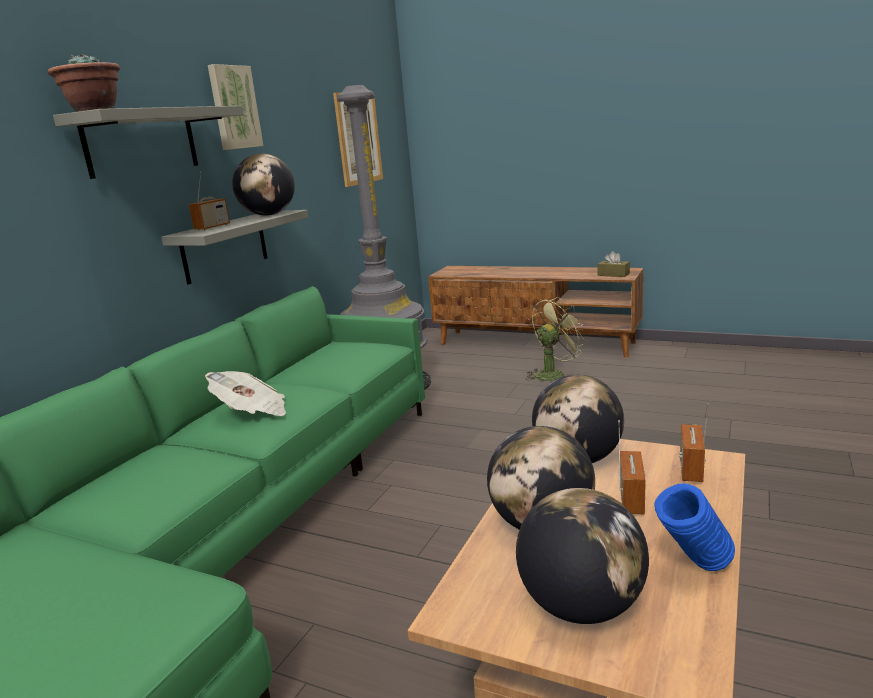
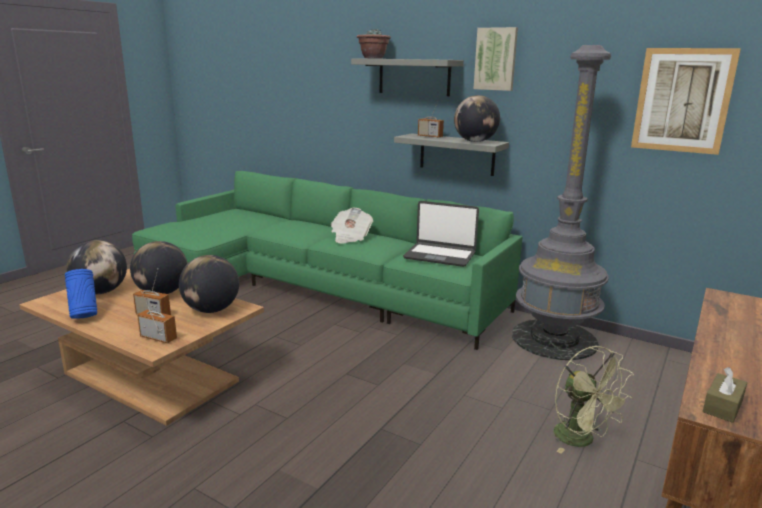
camera: 95 degrees right, 0 degrees up
none -> laptop [403,201,479,267]

